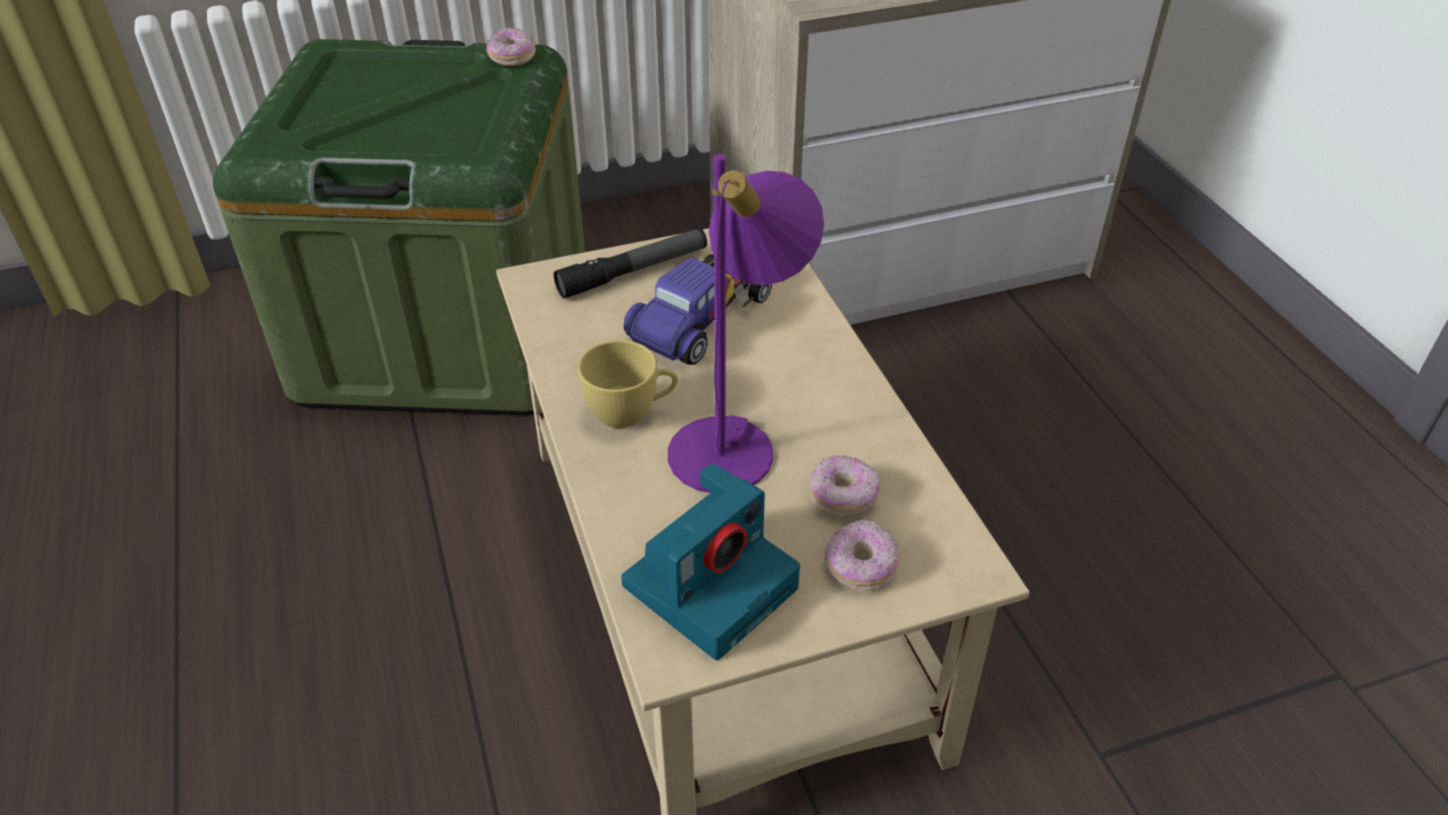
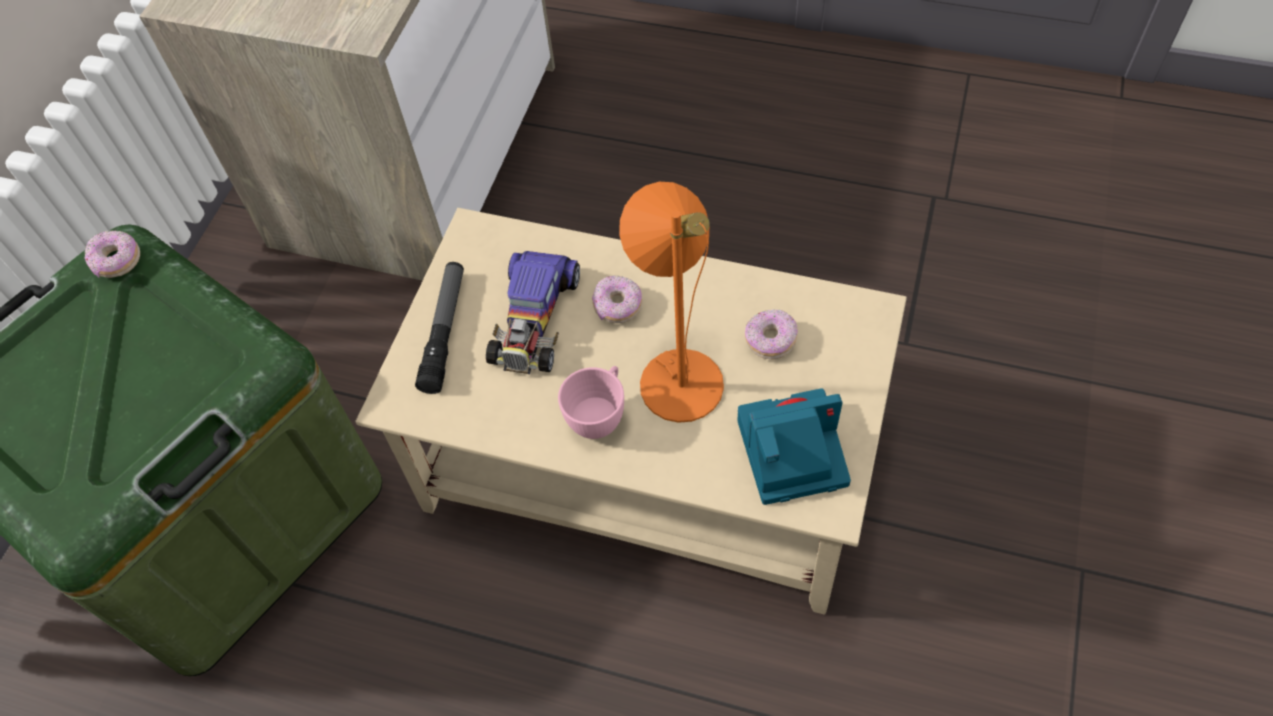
camera: 50 degrees left, 15 degrees up
yellow cup [578,340,678,428] -> pink cup [558,366,624,439]
camera [621,463,800,660] -> camera turned 90 degrees counterclockwise [737,388,851,505]
toy car [624,254,772,365] -> toy car turned 150 degrees counterclockwise [486,251,580,374]
purple table lamp [668,154,824,493] -> orange table lamp [619,182,724,423]
donut [824,520,900,591] -> donut moved to [592,275,642,323]

